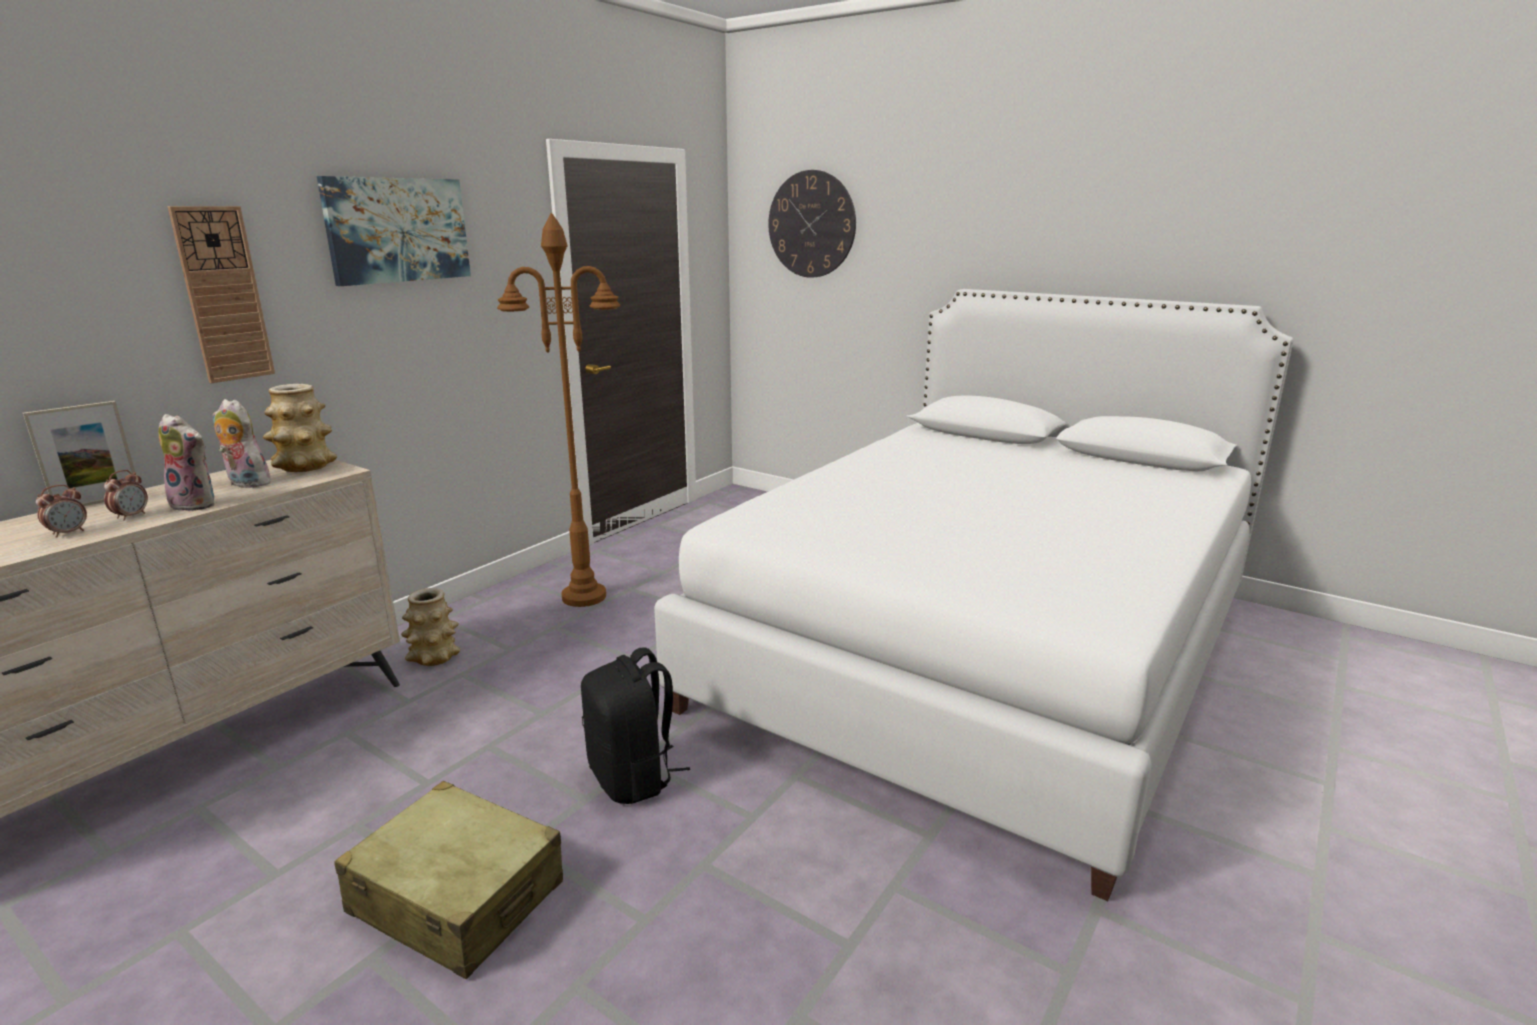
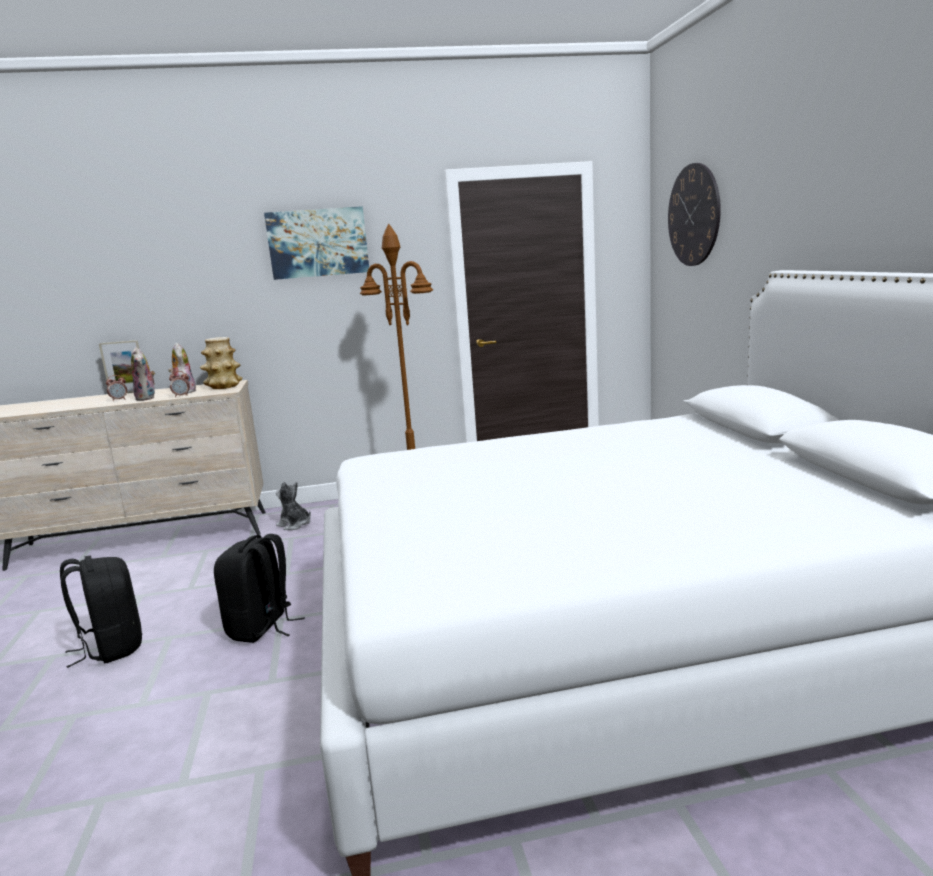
camera: 45 degrees right, 5 degrees down
alarm clock [36,485,87,538] -> alarm clock moved to [169,371,190,397]
wall clock [168,206,275,383] -> none
beige suitcase [334,781,563,979] -> black backpack [60,555,142,668]
vase [401,588,460,666] -> plush toy [276,481,311,530]

